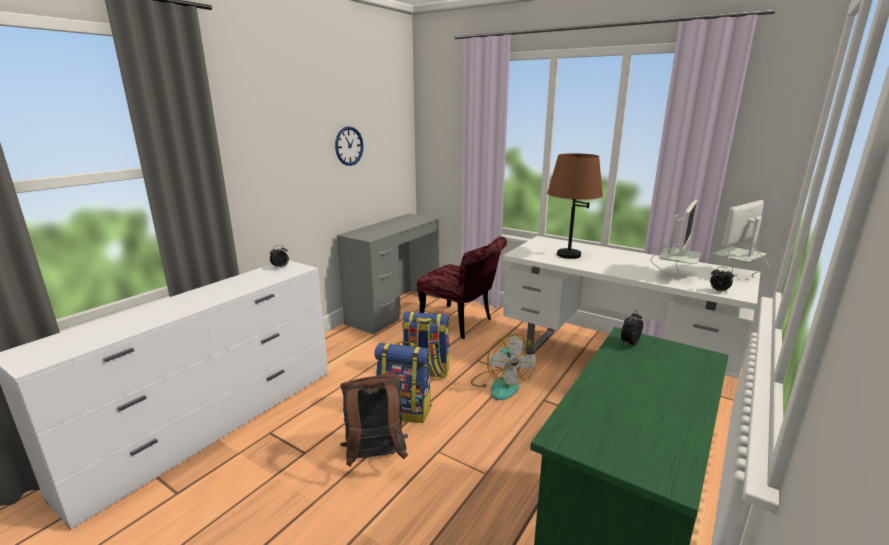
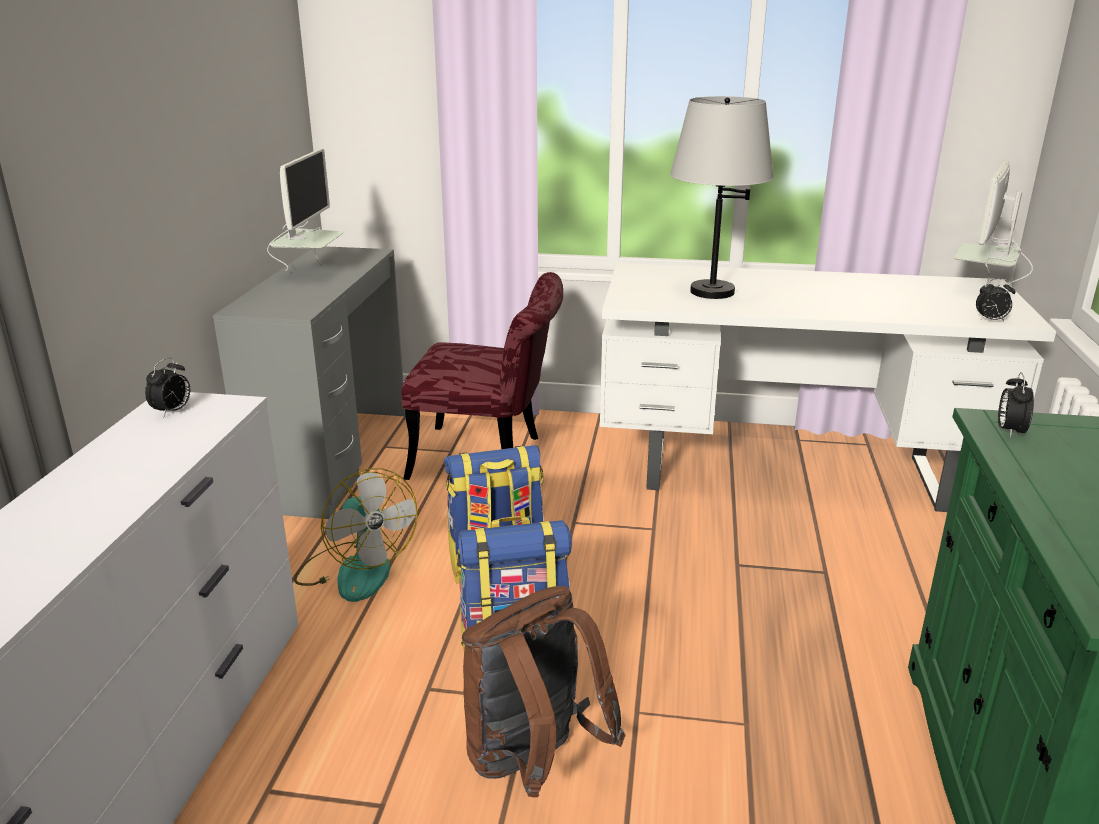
camera: 25 degrees left, 5 degrees up
wall clock [335,126,363,166] -> none
fan [471,334,537,400] -> fan moved to [294,468,417,602]
brown table lamp [547,153,603,259] -> grey table lamp [670,96,774,299]
monitor [650,200,701,273] -> monitor moved to [267,148,344,271]

